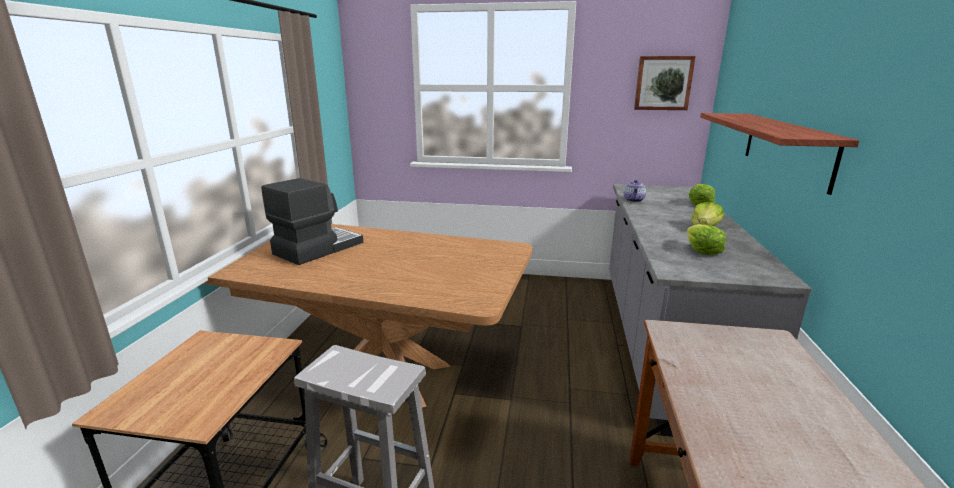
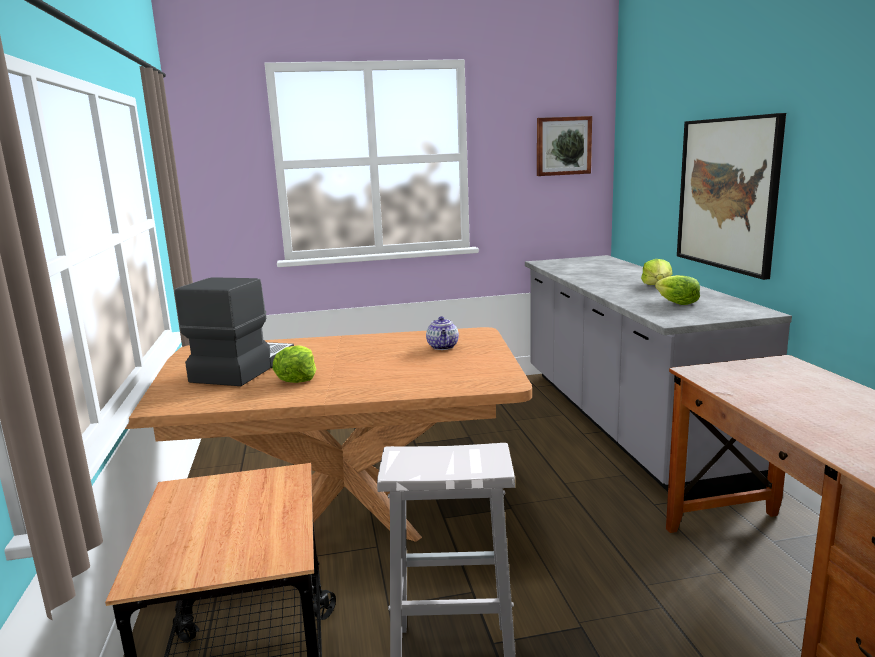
camera: 20 degrees left, 5 degrees down
teapot [624,180,646,202] -> teapot moved to [426,316,459,350]
lettuce [689,184,715,205] -> lettuce moved to [272,345,316,383]
shelf [700,113,860,195] -> picture [677,113,786,280]

